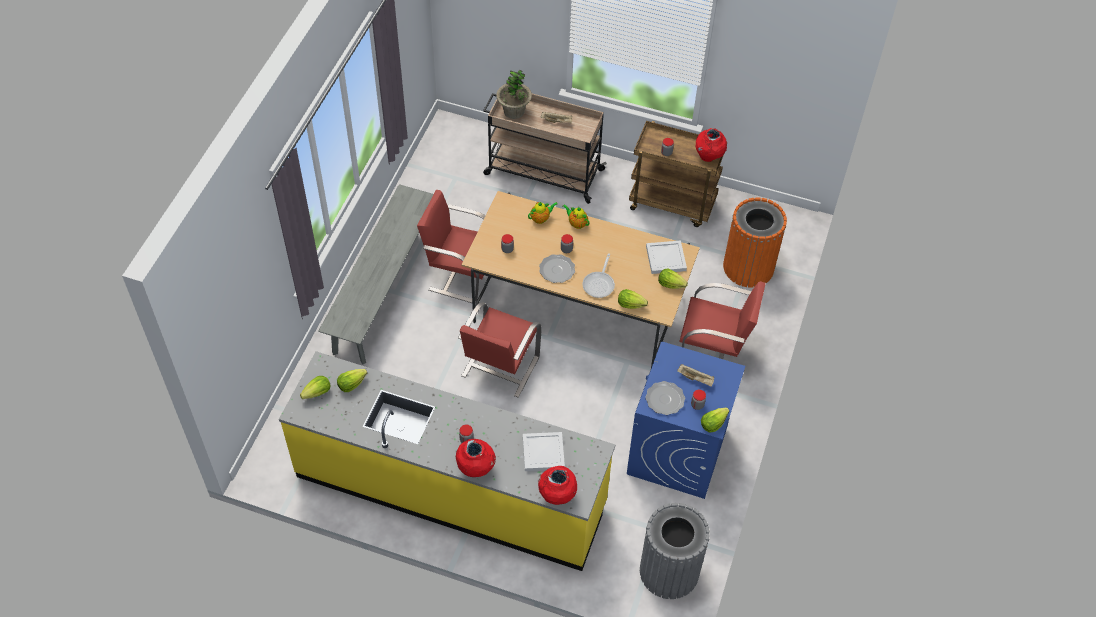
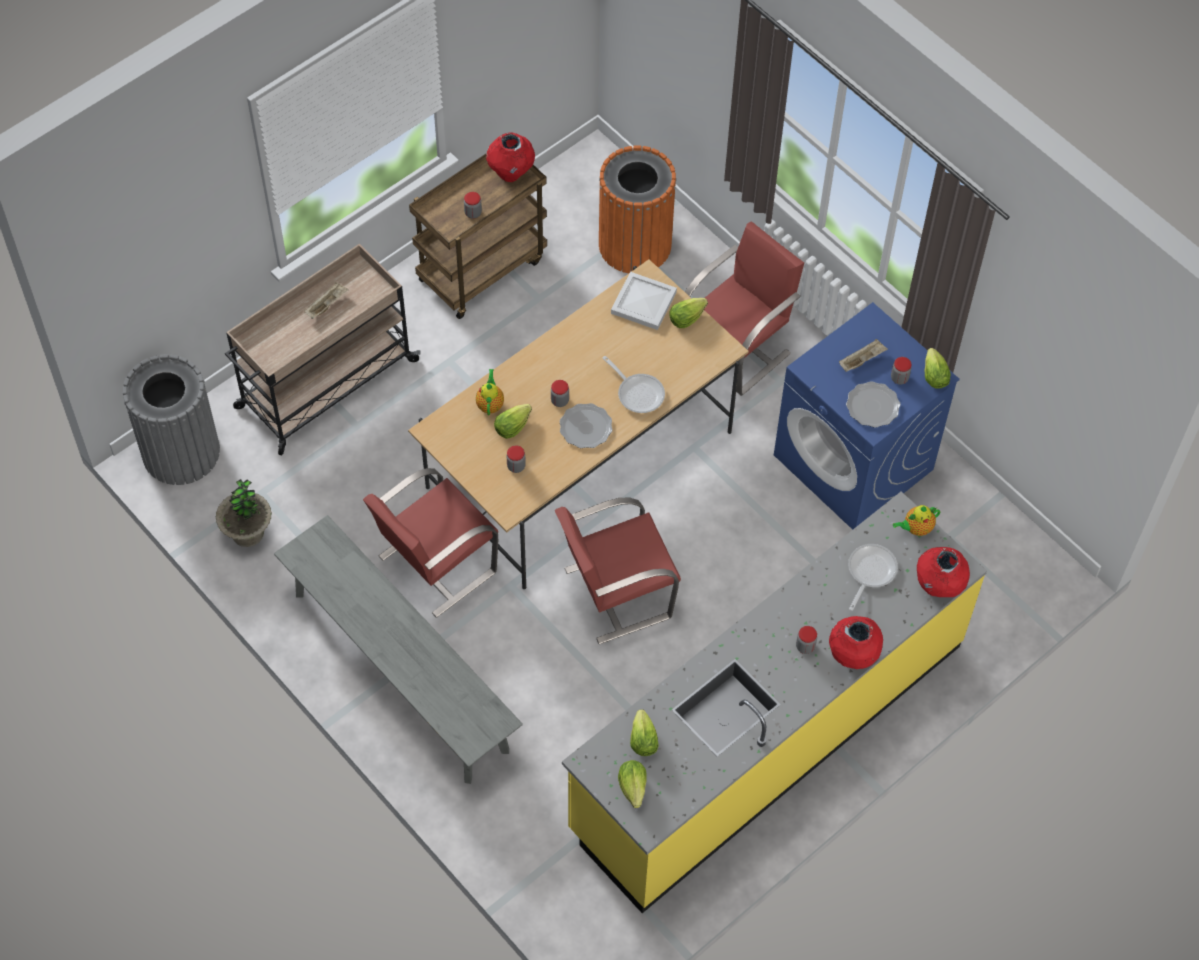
camera: 60 degrees left, 5 degrees up
red chair [458,302,542,398] -> red chair turned 105 degrees clockwise [554,497,681,644]
potted plant [496,70,532,119] -> potted plant moved to [216,479,272,547]
white tray [523,432,565,471] -> frying pan [848,544,898,611]
teapot [563,204,589,229] -> teapot moved to [893,505,940,536]
lettuce [618,289,648,309] -> lettuce moved to [494,404,532,439]
grey trash can [640,503,710,599] -> grey trash can moved to [123,354,220,485]

